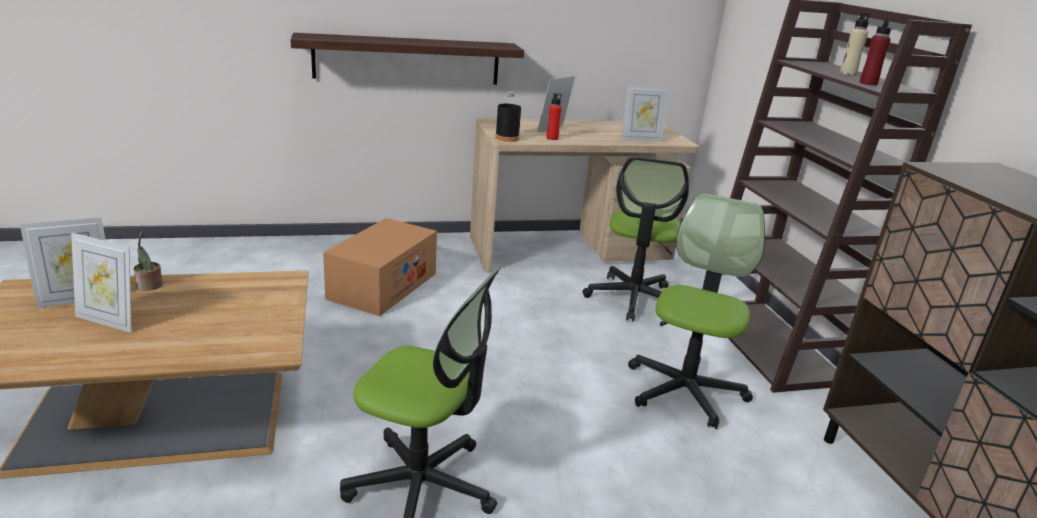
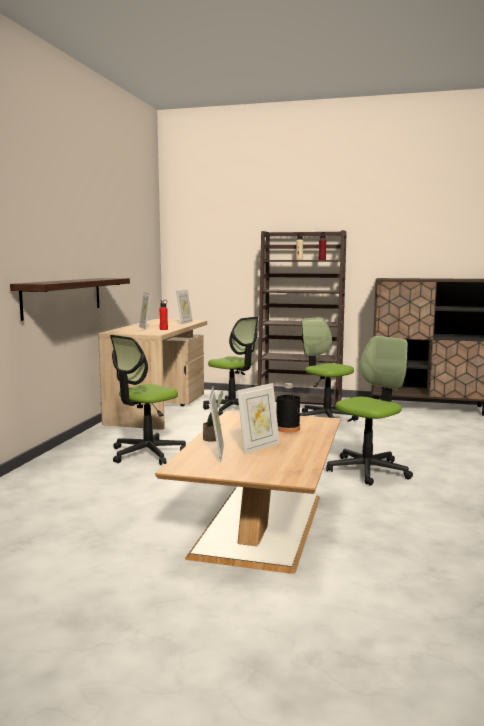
camera: 60 degrees left, 15 degrees down
cardboard box [323,218,437,316] -> office chair [110,335,186,465]
black bottle [495,91,521,142] -> black bottle moved to [276,383,300,433]

